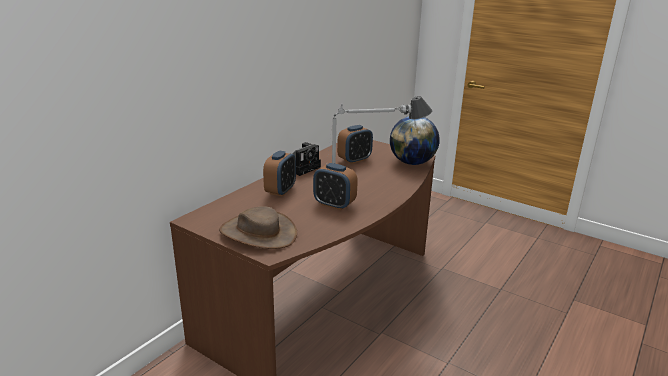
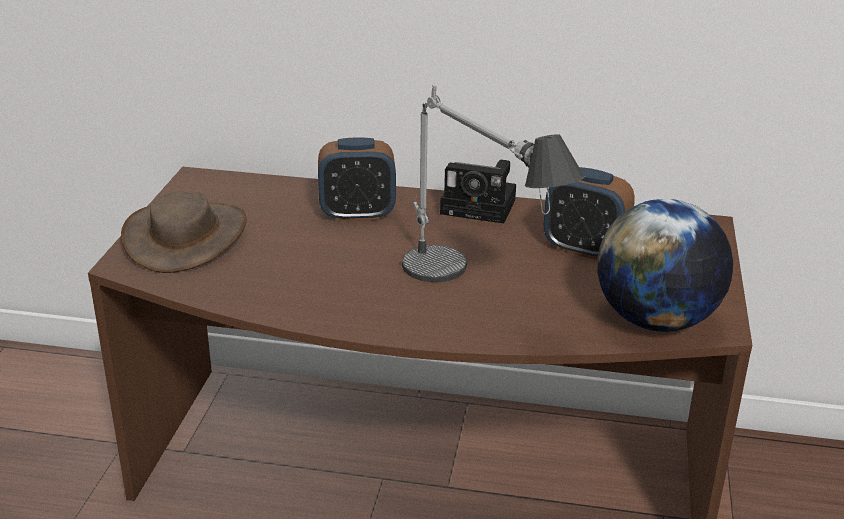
camera: 65 degrees right, 5 degrees up
alarm clock [313,163,358,210] -> none

